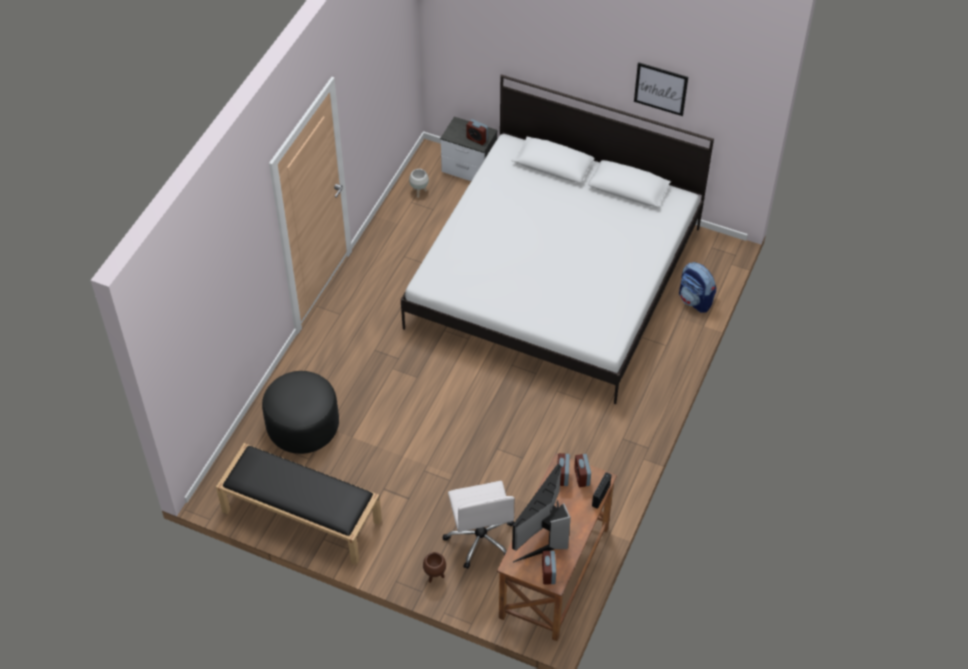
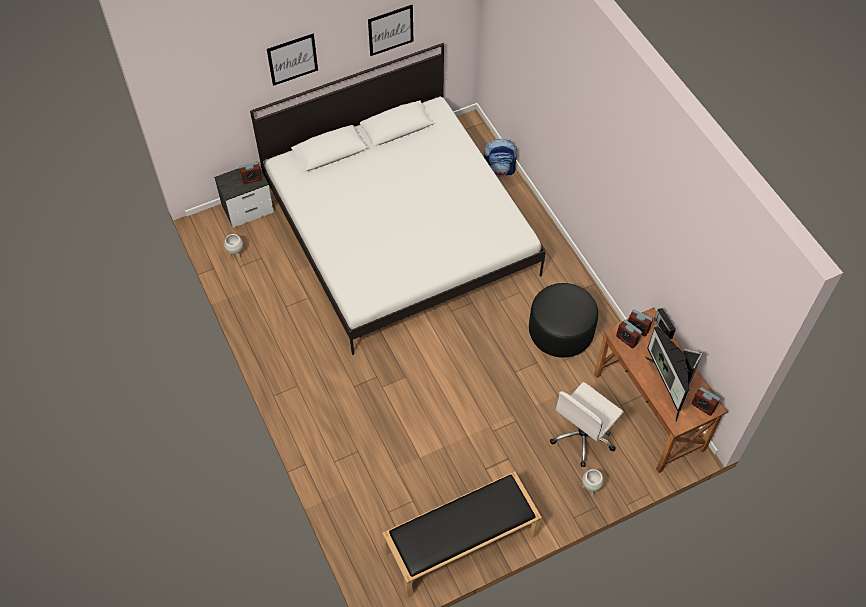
camera: 50 degrees left, 5 degrees up
black ottoman [262,371,339,454] -> black ottoman moved to [529,283,598,358]
brown planter [423,552,446,583] -> white planter [582,469,604,496]
white office chair [443,481,515,569] -> white office chair turned 105 degrees clockwise [550,382,624,467]
none -> picture [267,34,318,86]

